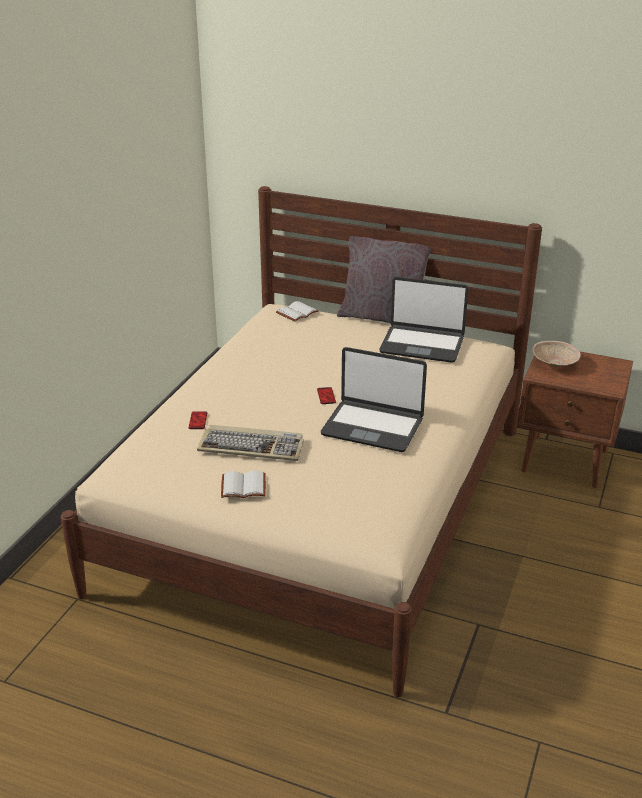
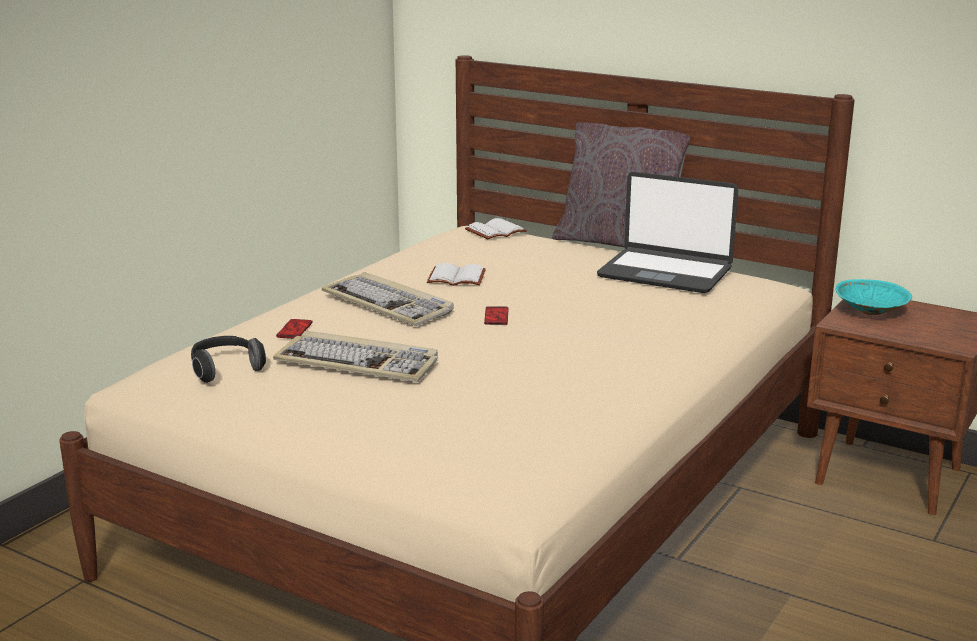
camera: 10 degrees right, 10 degrees down
white book [221,471,266,498] -> white book moved to [427,263,486,286]
laptop [321,347,427,452] -> none
beige bowl [533,341,581,367] -> turquoise bowl [835,279,912,315]
none -> headphones [191,336,266,383]
none -> keyboard [322,272,454,326]

